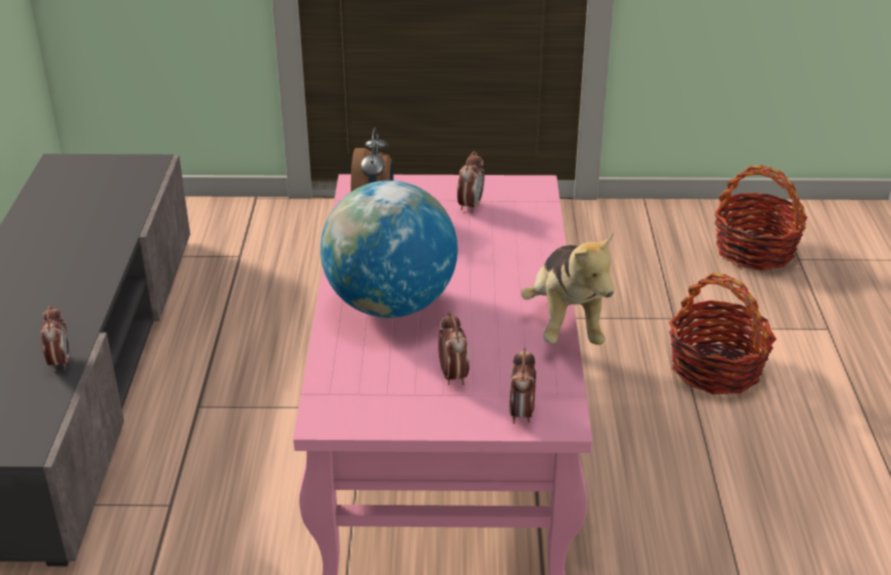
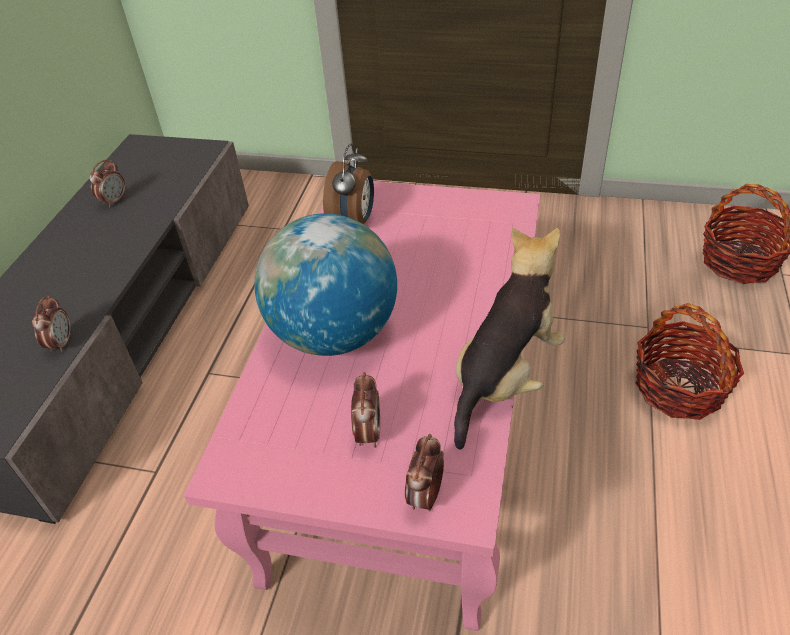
camera: 15 degrees right, 10 degrees up
alarm clock [457,151,484,213] -> alarm clock moved to [89,160,125,208]
plush toy [521,231,614,345] -> plush toy turned 150 degrees counterclockwise [454,228,565,450]

